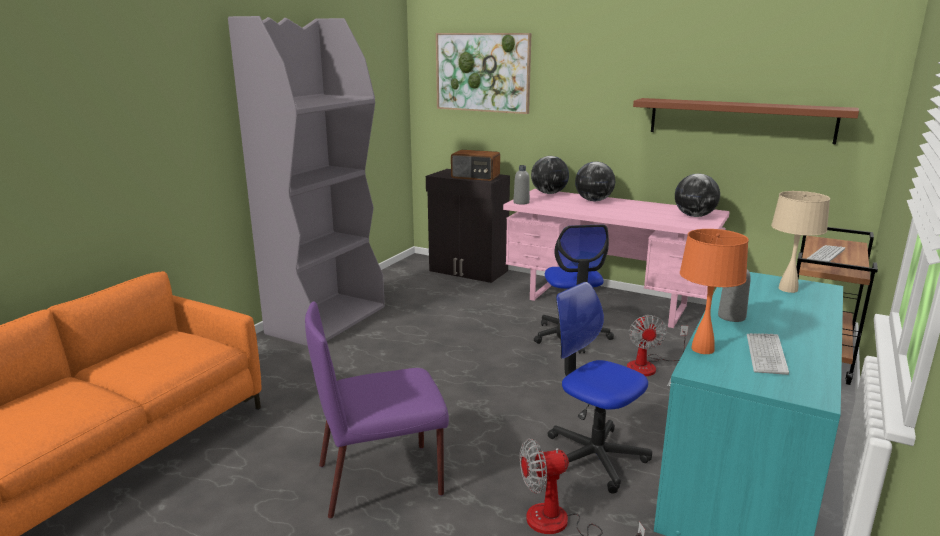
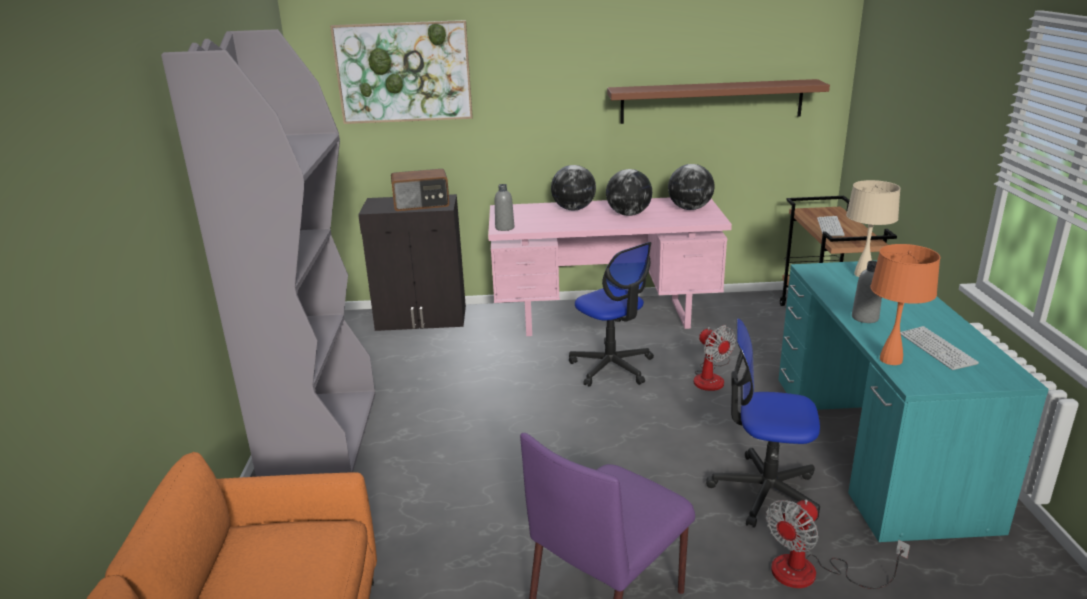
camera: 30 degrees left, 5 degrees up
globe [531,156,569,194] -> globe moved to [606,169,652,216]

